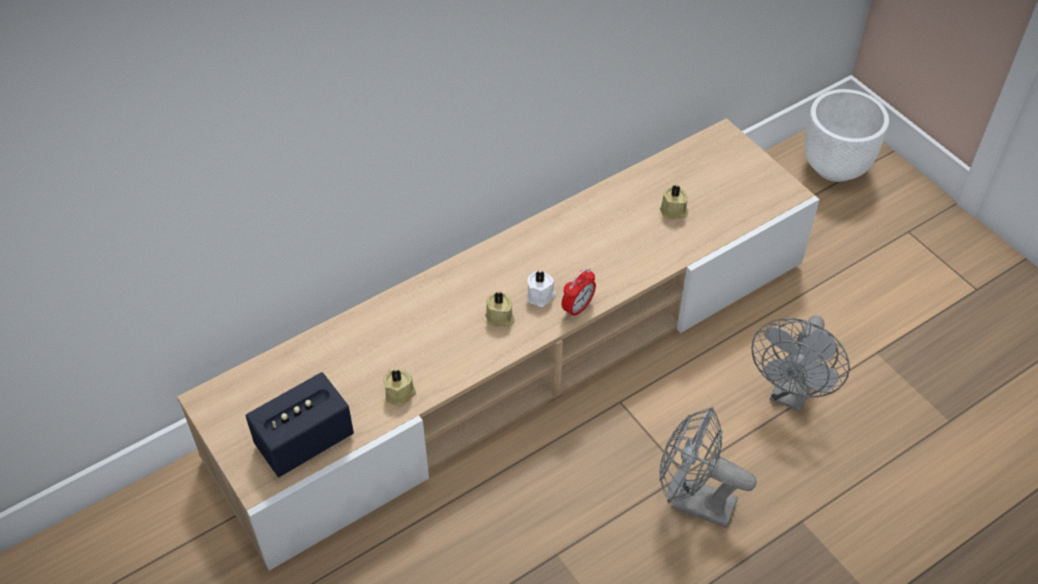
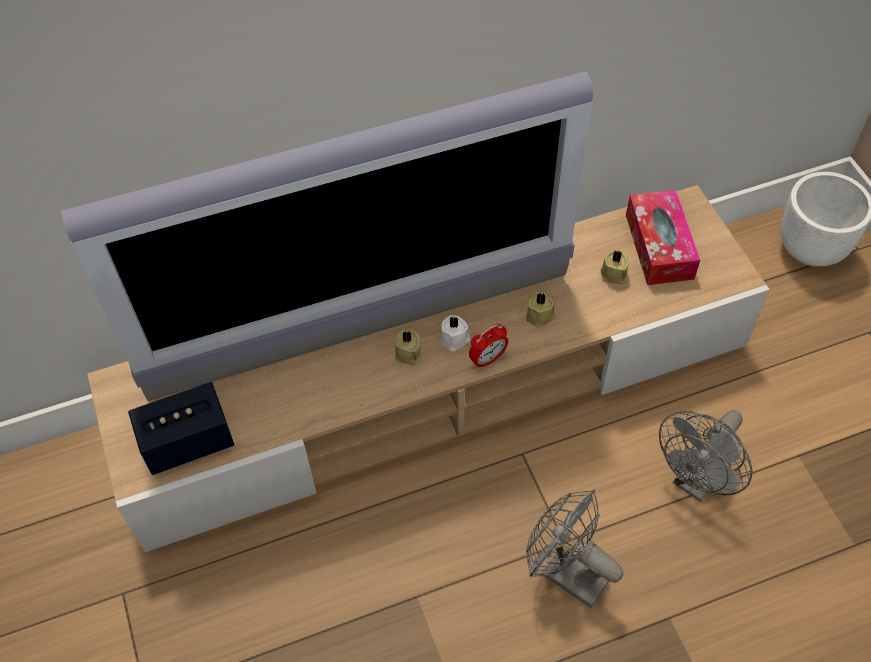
camera: 15 degrees right, 5 degrees up
beige candle [384,369,416,407] -> beige candle moved to [526,292,555,328]
none -> television [61,71,593,401]
none -> tissue box [626,190,700,285]

